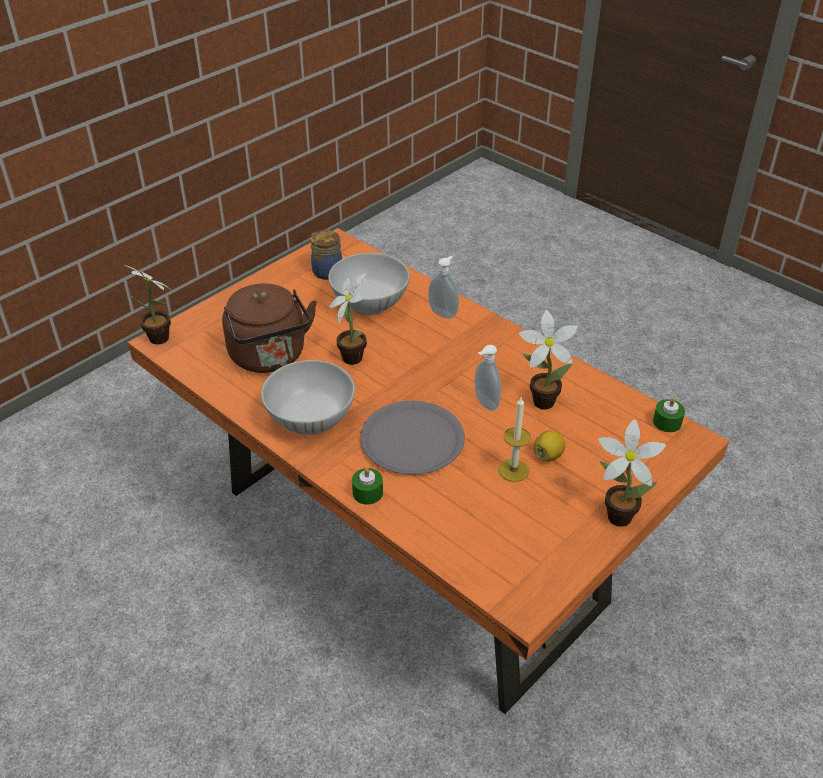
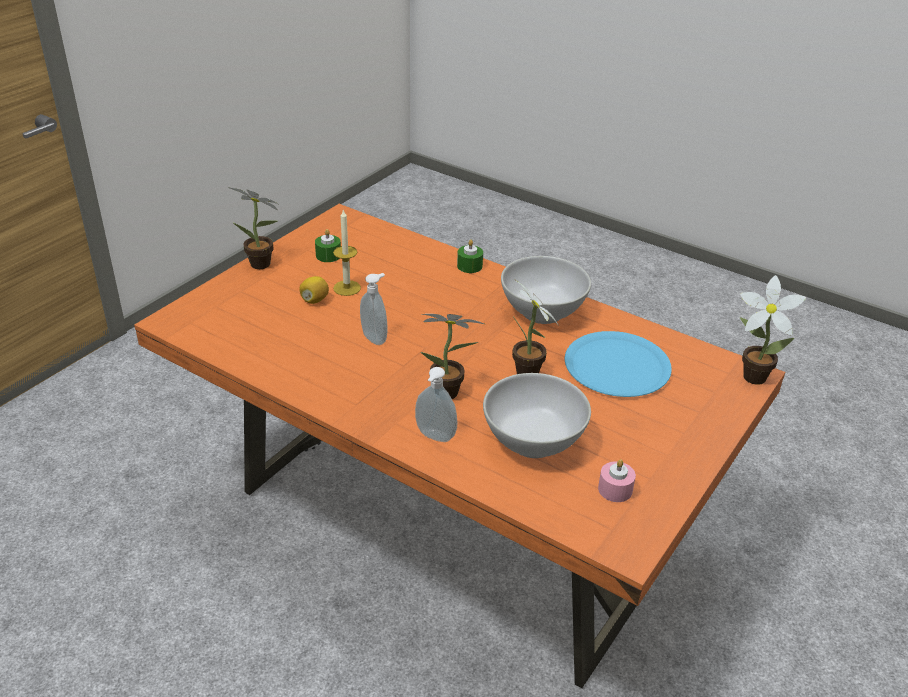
camera: 170 degrees right, 5 degrees down
brown kettle [222,283,317,373] -> blue plate [565,331,672,397]
jar [311,230,342,280] -> pink candle [598,459,636,502]
grey plate [360,401,465,475] -> none
potted plant [519,310,578,410] -> potted plant moved to [421,314,484,399]
green candle [653,397,685,433] -> green candle moved to [315,229,341,262]

